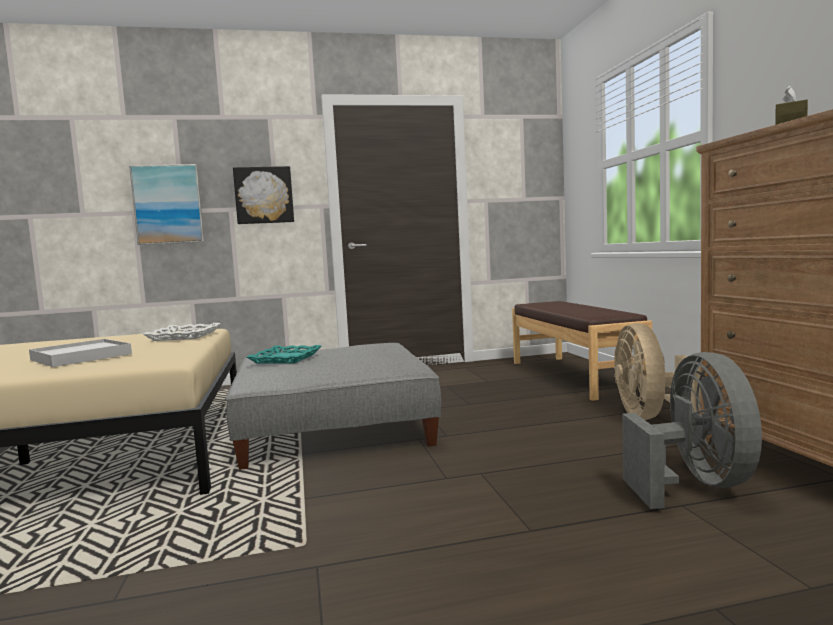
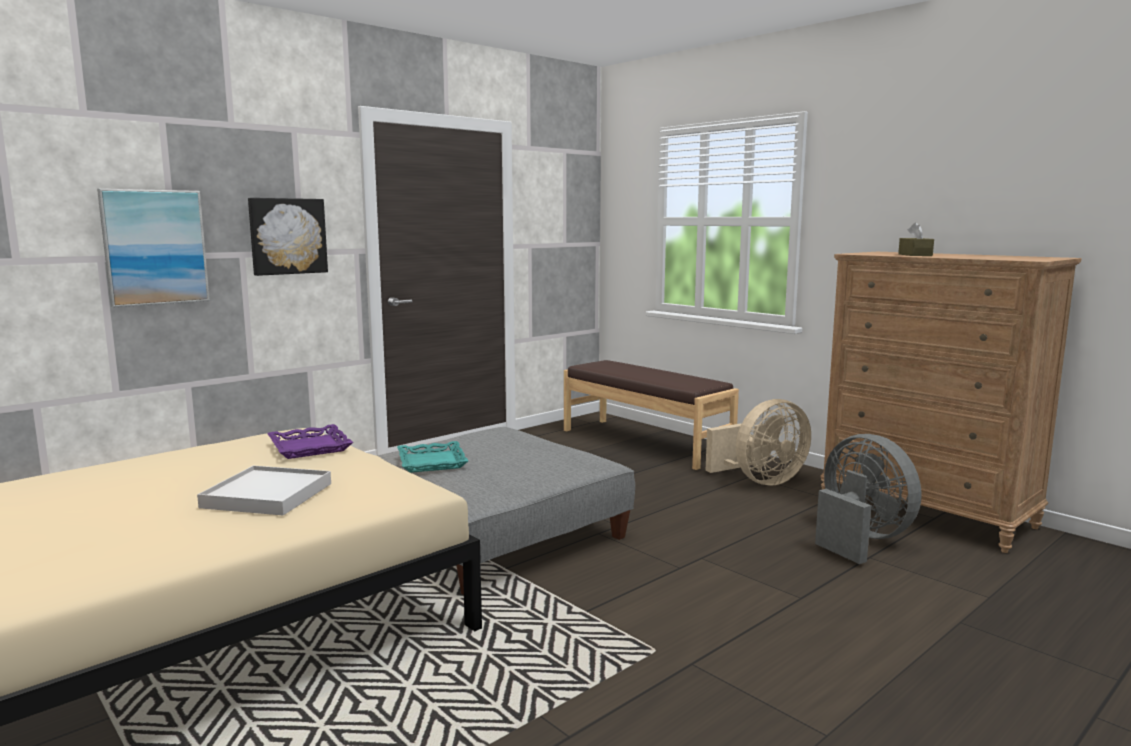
camera: 30 degrees left, 5 degrees up
white tray [143,323,221,341] -> purple tray [267,424,353,459]
beige fan [614,323,701,420] -> beige fan turned 90 degrees counterclockwise [706,399,811,486]

